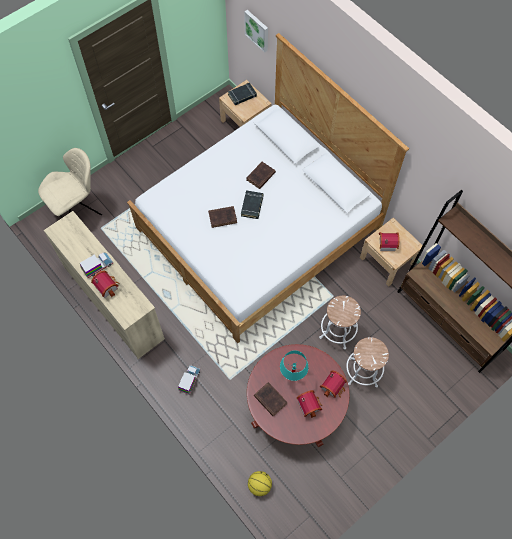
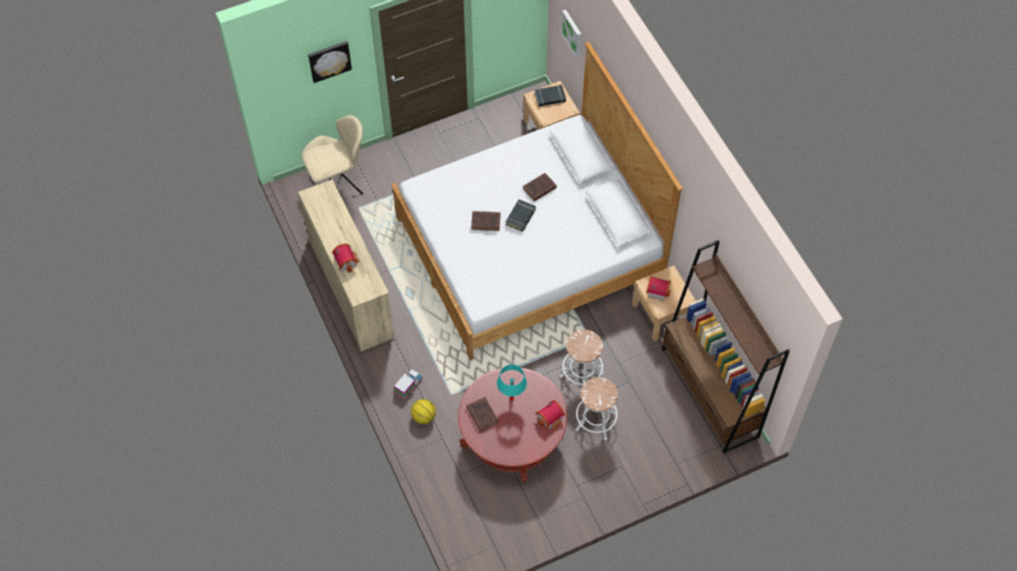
camera: 15 degrees right, 5 degrees down
toy truck [80,253,113,278] -> none
basketball [248,471,272,496] -> basketball moved to [411,399,436,424]
toy house [297,390,322,418] -> none
none -> picture [308,41,352,83]

